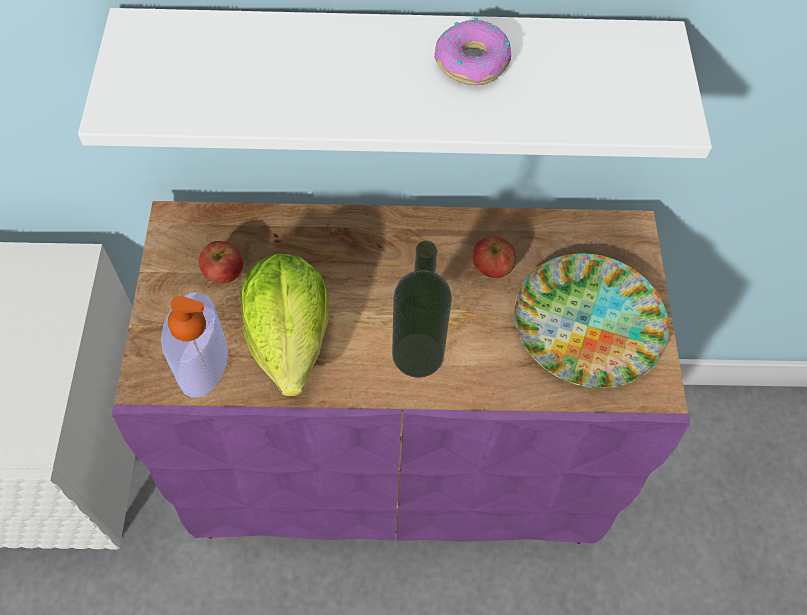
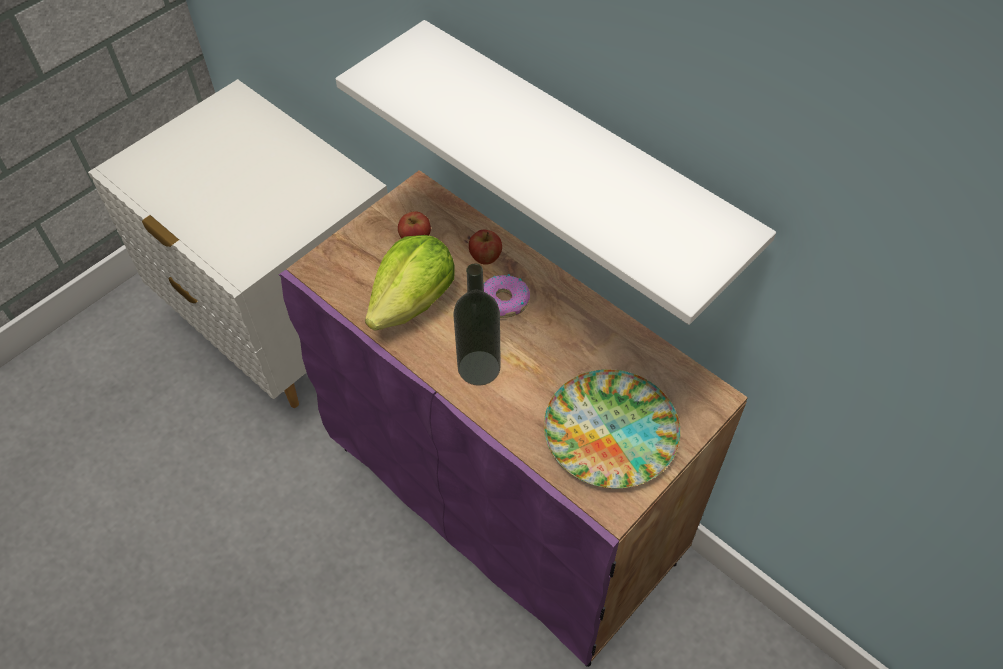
camera: 45 degrees right, 5 degrees down
soap dispenser [161,292,228,398] -> none
donut [434,18,511,85] -> donut moved to [484,274,530,318]
apple [473,236,516,278] -> apple moved to [469,230,502,265]

